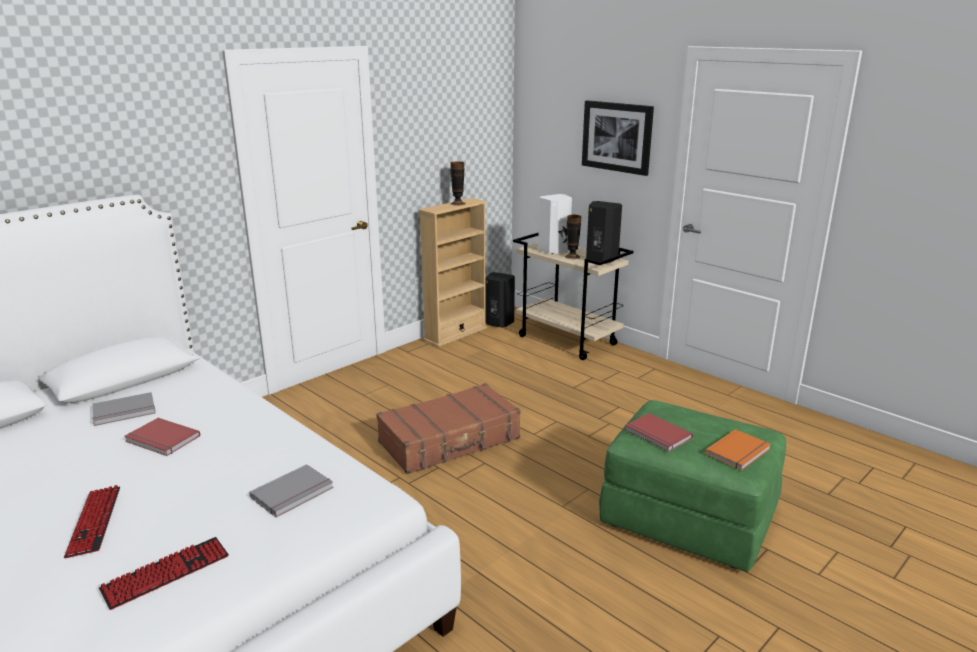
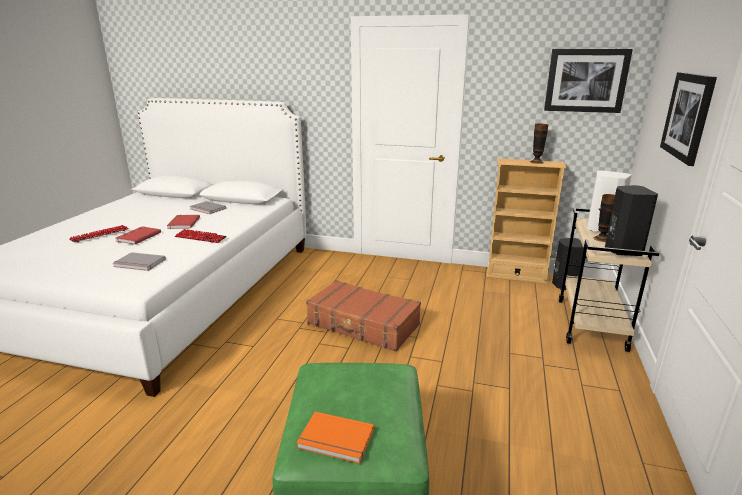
camera: 60 degrees right, 0 degrees up
keyboard [99,537,229,610] -> keyboard moved to [175,229,227,243]
red book [625,413,693,452] -> red book moved to [116,227,161,244]
none -> picture [544,49,633,113]

